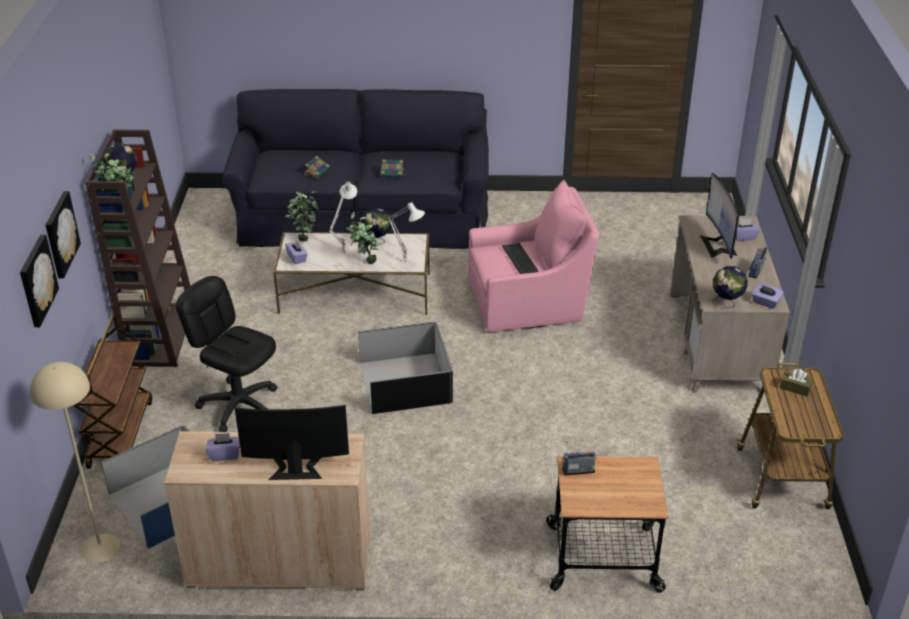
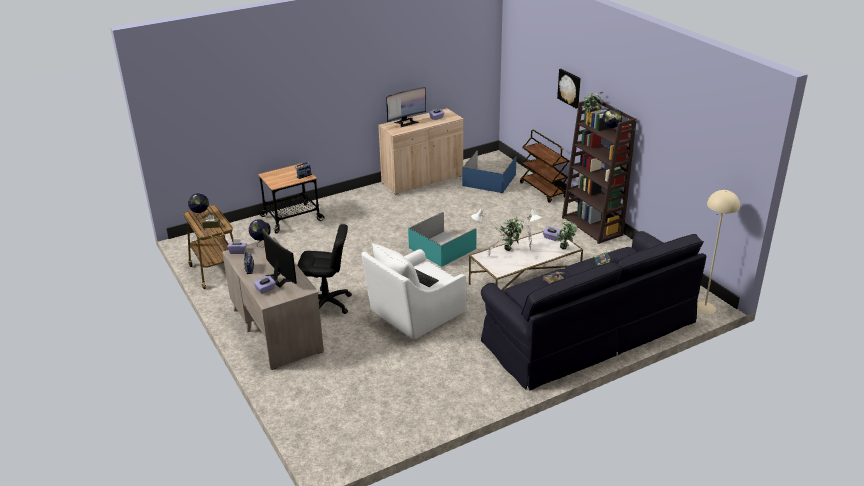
camera: 150 degrees right, 5 degrees down
picture [20,235,59,327] -> none
beige floor lamp [30,362,120,563] -> beige floor lamp moved to [697,190,740,314]
black office chair [176,276,277,432] -> black office chair moved to [297,224,352,314]
black storage box [358,322,453,414] -> turquoise storage box [408,212,477,267]
globe [362,208,391,244] -> globe moved to [188,193,209,219]
pink armchair [468,179,600,332] -> white armchair [361,243,466,339]

